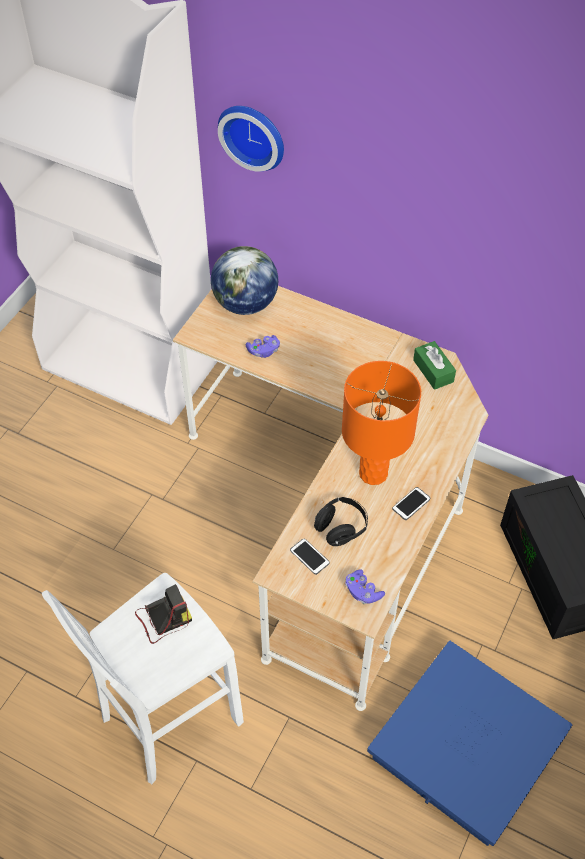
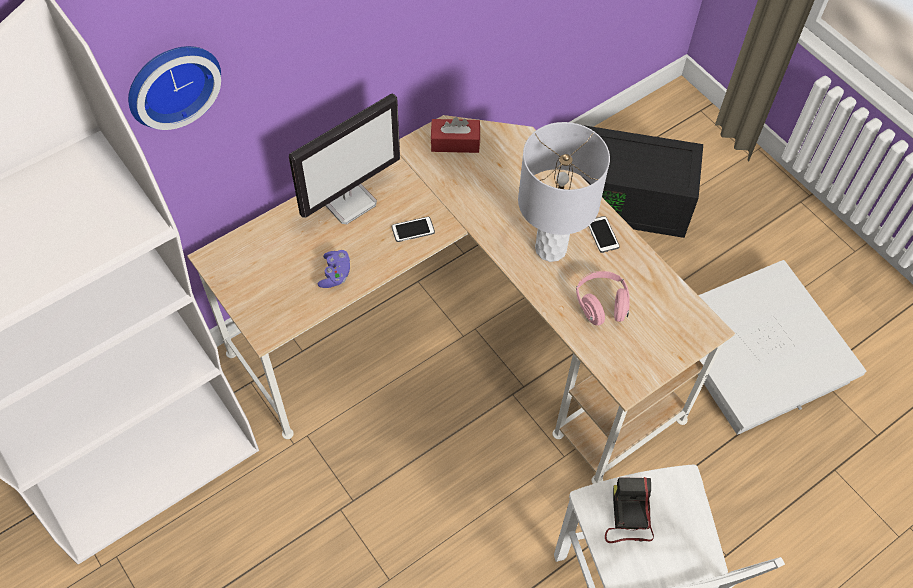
camera: 65 degrees left, 5 degrees up
globe [211,246,278,315] -> none
phone [290,539,330,575] -> phone moved to [392,217,435,242]
black headphones [314,497,368,546] -> pink headphones [576,271,629,326]
orange table lamp [342,361,421,485] -> grey table lamp [518,122,610,262]
purple game controller [345,569,385,604] -> none
blue storage box [367,641,573,846] -> white storage box [698,260,866,435]
green tissue box [413,341,456,390] -> red tissue box [431,117,480,153]
none -> monitor [289,94,400,224]

